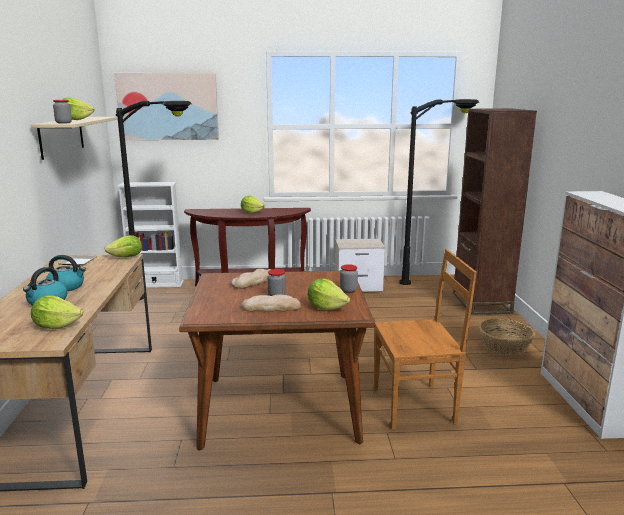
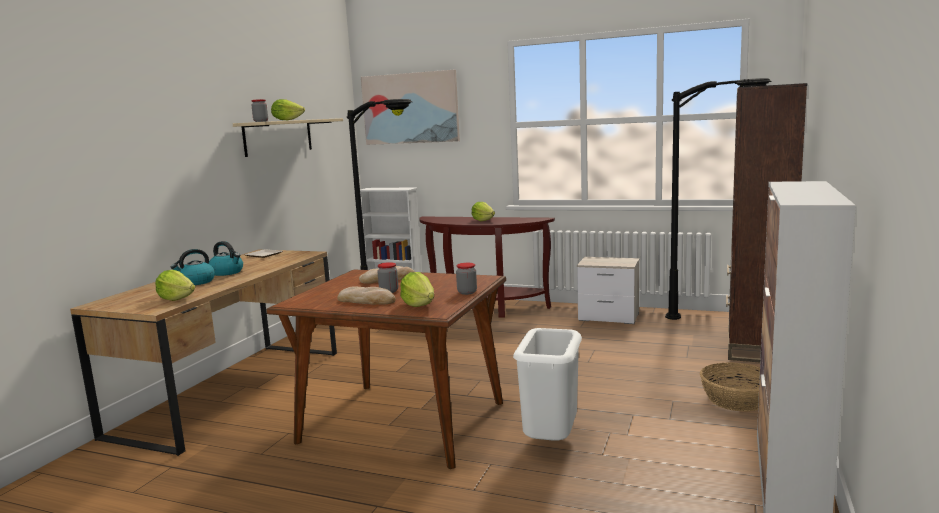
camera: 25 degrees right, 5 degrees down
lettuce [105,235,142,258] -> none
brown chair [374,249,477,429] -> white trash can [513,328,582,441]

